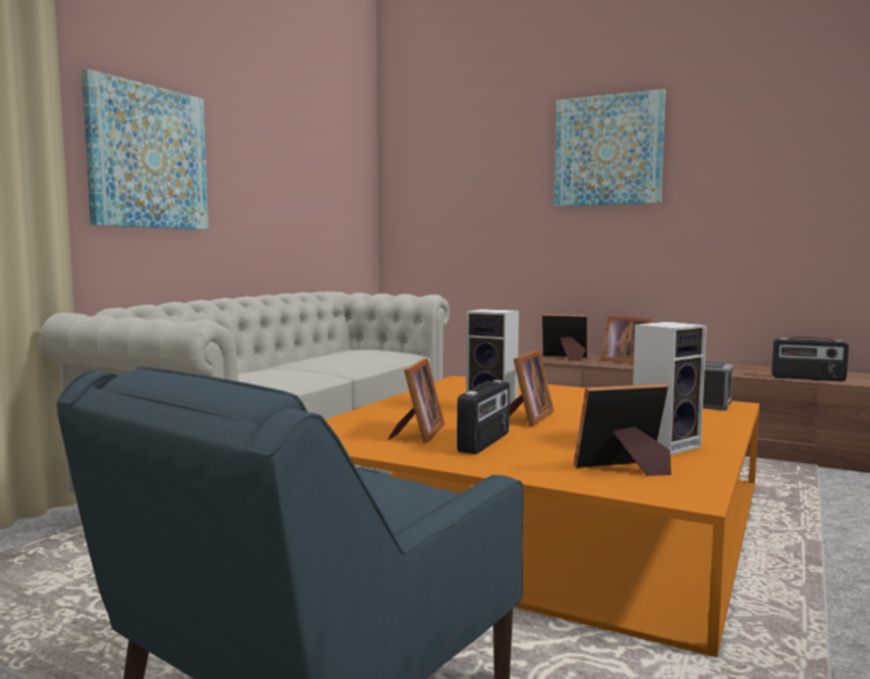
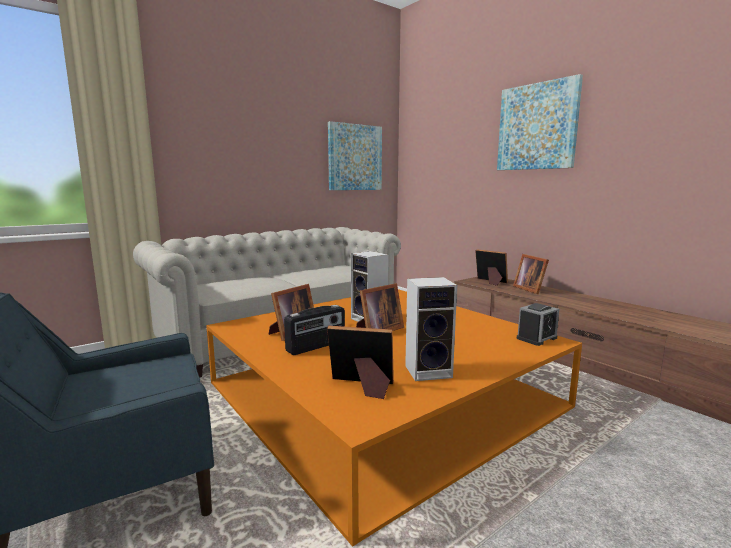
camera: 25 degrees right, 5 degrees up
picture [81,69,209,230] -> picture moved to [328,121,382,190]
radio [772,337,849,381] -> none

